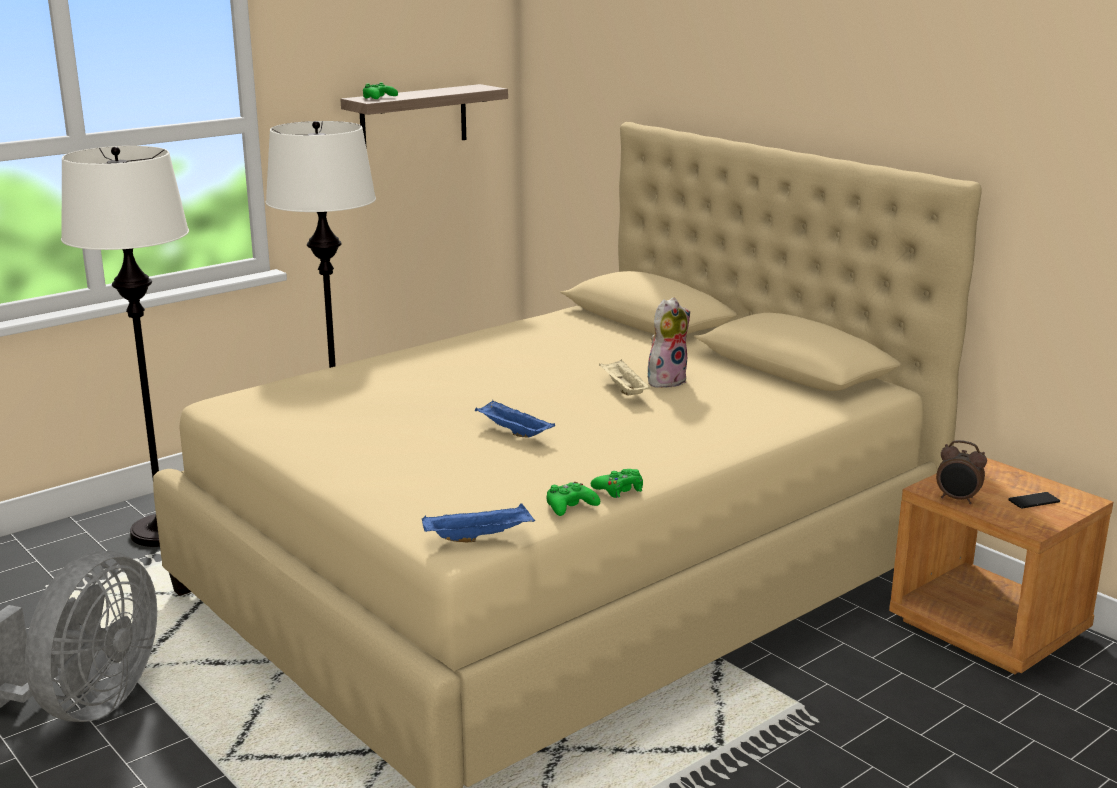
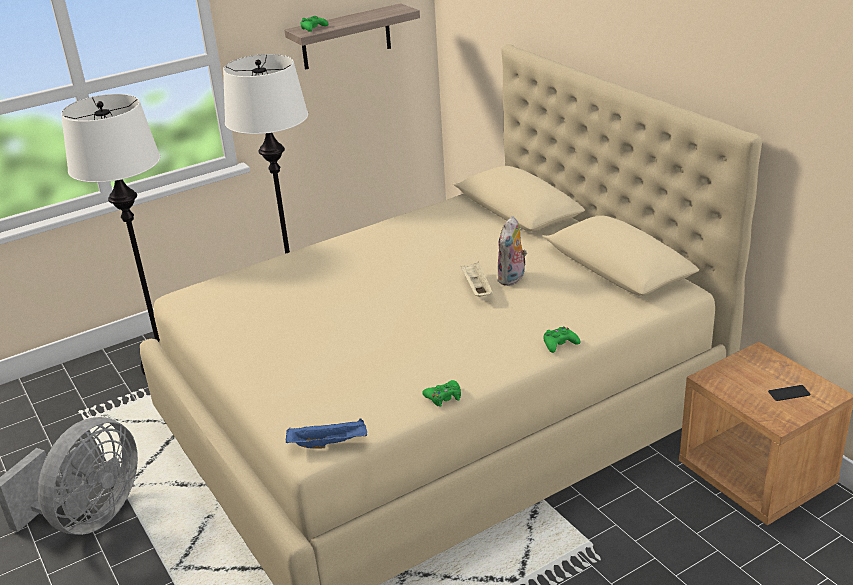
camera: 10 degrees right, 10 degrees up
blue tray [475,400,555,438] -> none
green game controller [547,482,600,516] -> green game controller moved to [544,327,580,353]
plush toy [648,297,690,388] -> plush toy turned 150 degrees clockwise [497,216,527,286]
alarm clock [936,440,987,504] -> none

